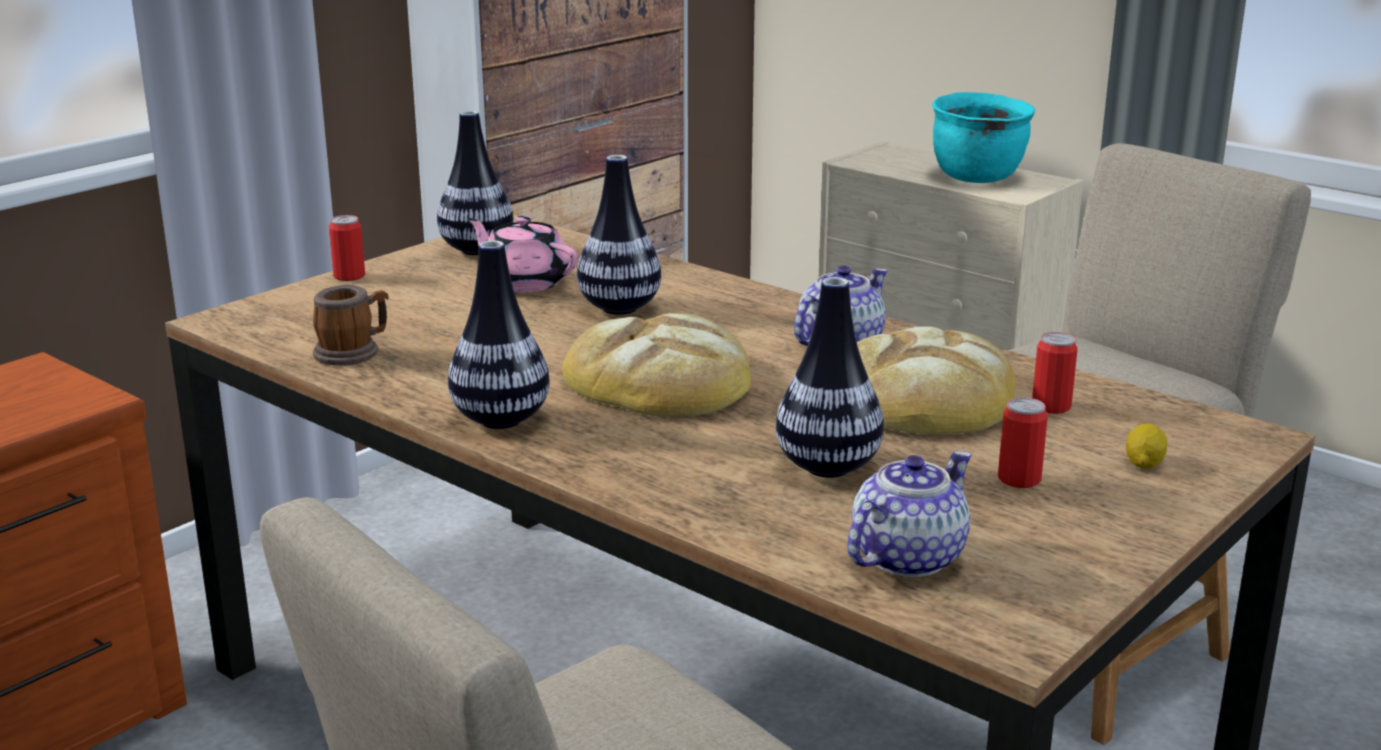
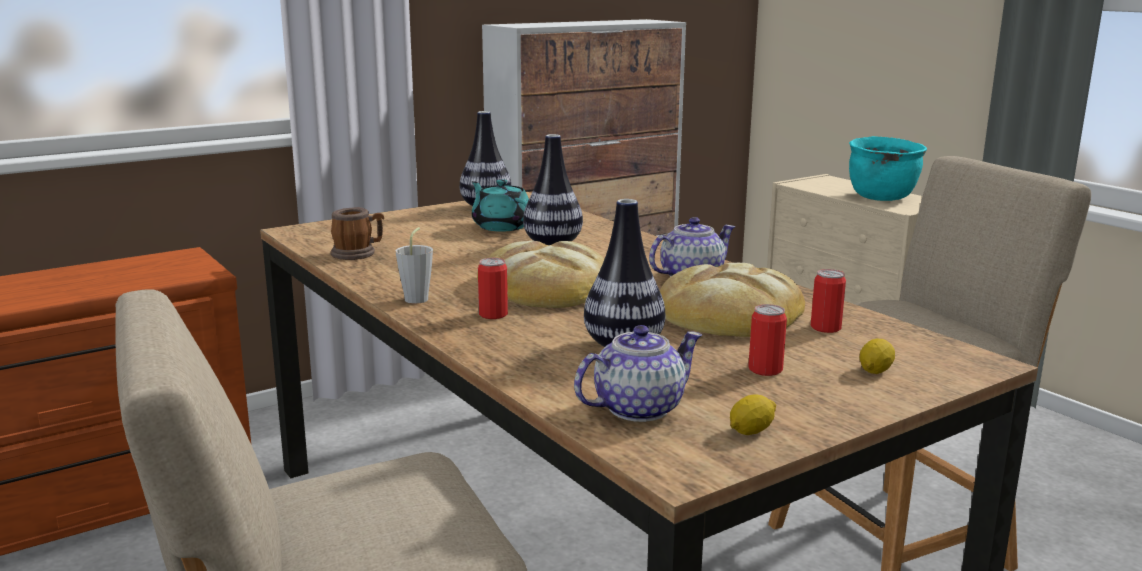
camera: 15 degrees right, 5 degrees down
can [329,215,365,281] -> can moved to [478,258,508,319]
vase [448,240,550,429] -> grey cup [395,227,433,304]
pink teapot [467,216,578,292] -> turquoise teapot [472,179,529,232]
none -> lemon [730,394,776,435]

